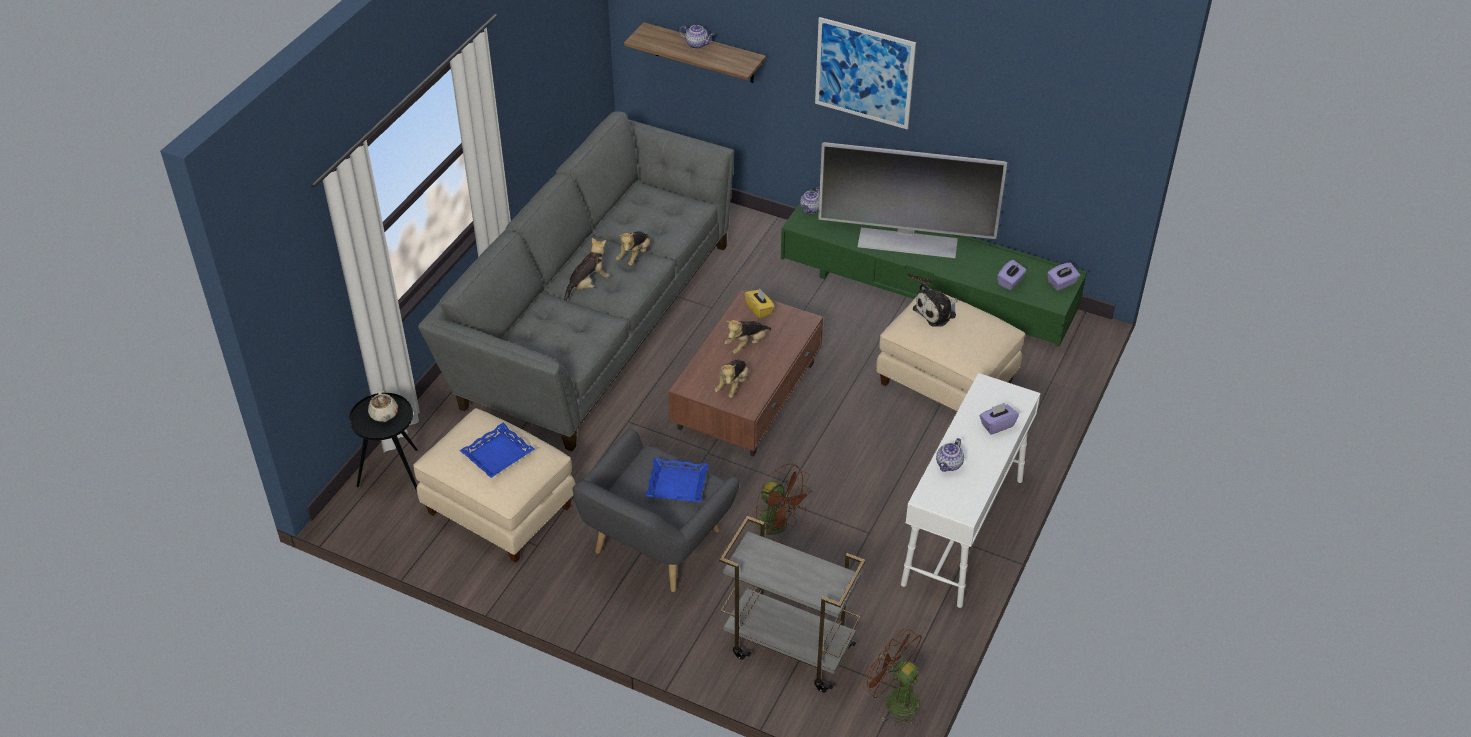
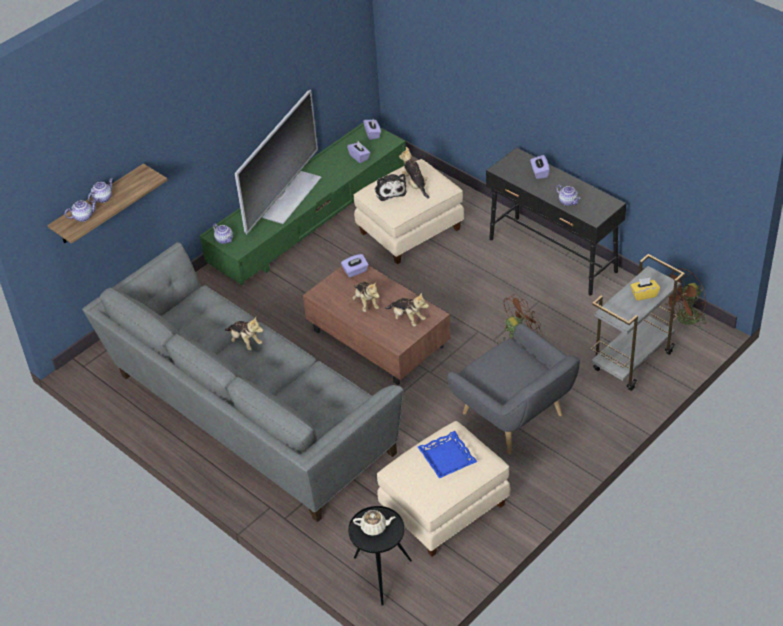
camera: 70 degrees left, 0 degrees up
plush toy [564,238,610,301] -> plush toy moved to [399,147,429,199]
blue tray [645,458,709,502] -> none
yellow tissue box [745,288,775,319] -> yellow tissue box moved to [630,278,660,301]
picture [815,17,916,130] -> none
white console table [901,373,1041,608] -> black console table [486,148,627,296]
none -> teapot [65,200,97,222]
none -> purple tissue box [341,254,369,277]

